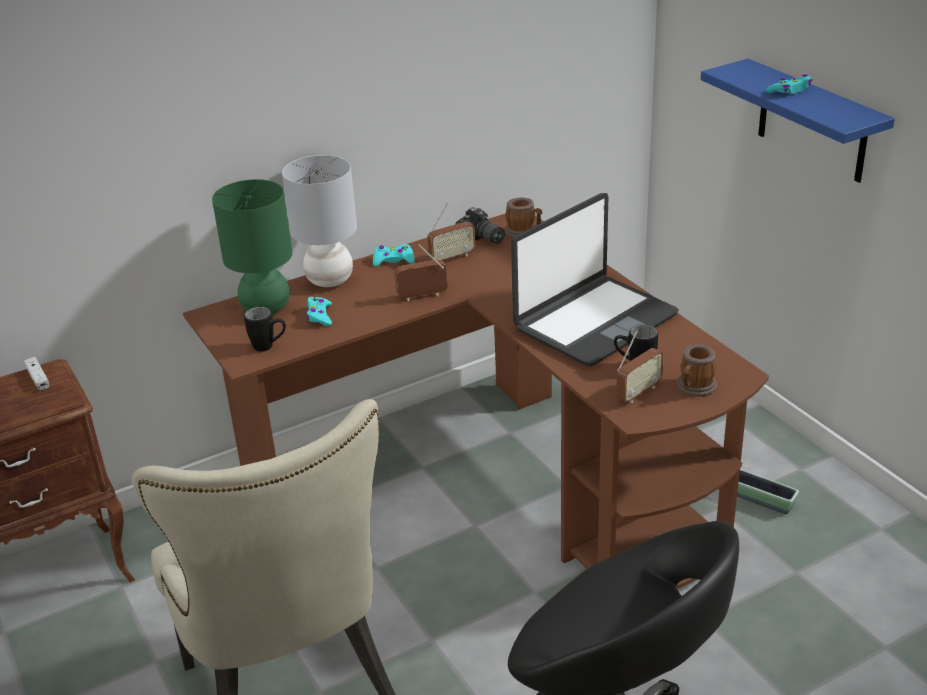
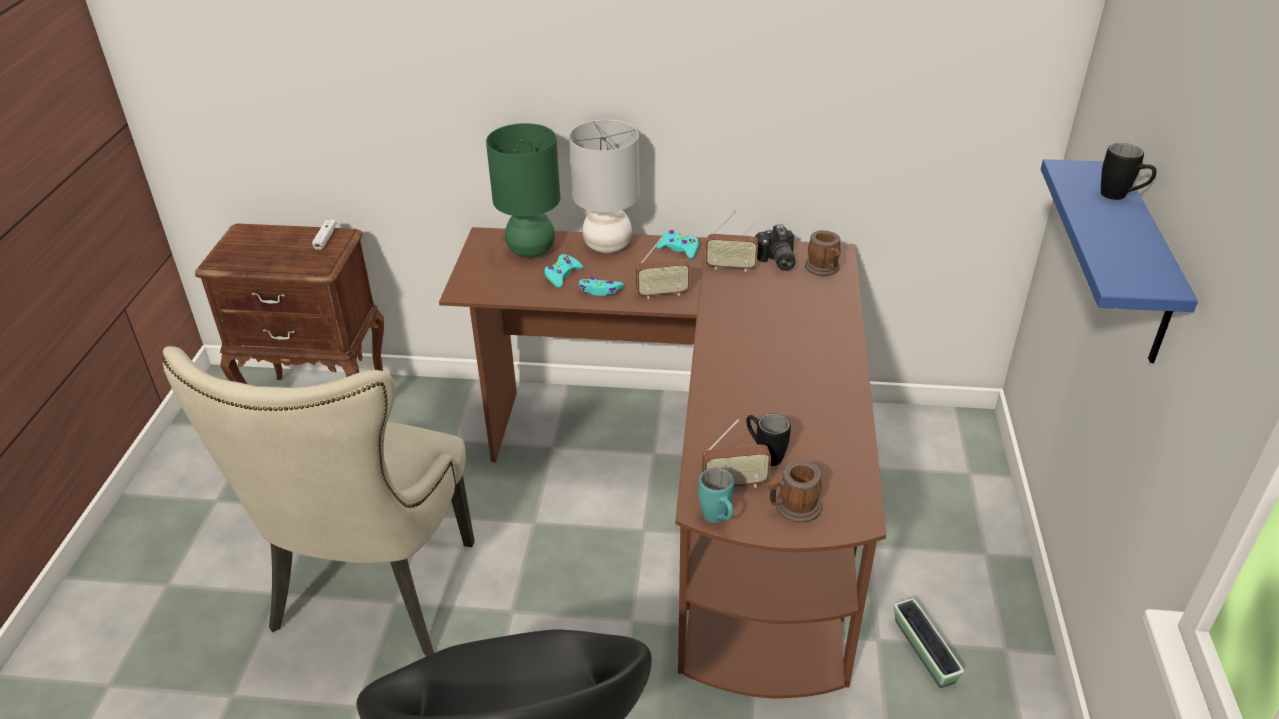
camera: 35 degrees right, 5 degrees up
black mug [244,307,286,352] -> black mug moved to [1101,143,1157,200]
radio [395,245,448,301] -> radio turned 150 degrees clockwise [636,236,690,299]
laptop [511,193,679,366] -> none
turquoise game controller [766,74,813,94] -> turquoise game controller moved to [579,277,624,296]
none -> turquoise mug [698,467,734,523]

